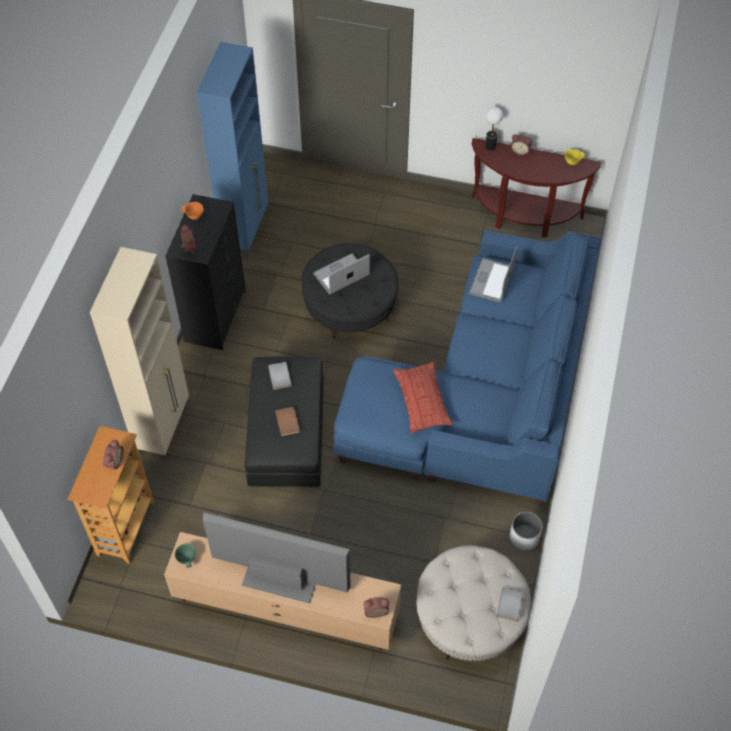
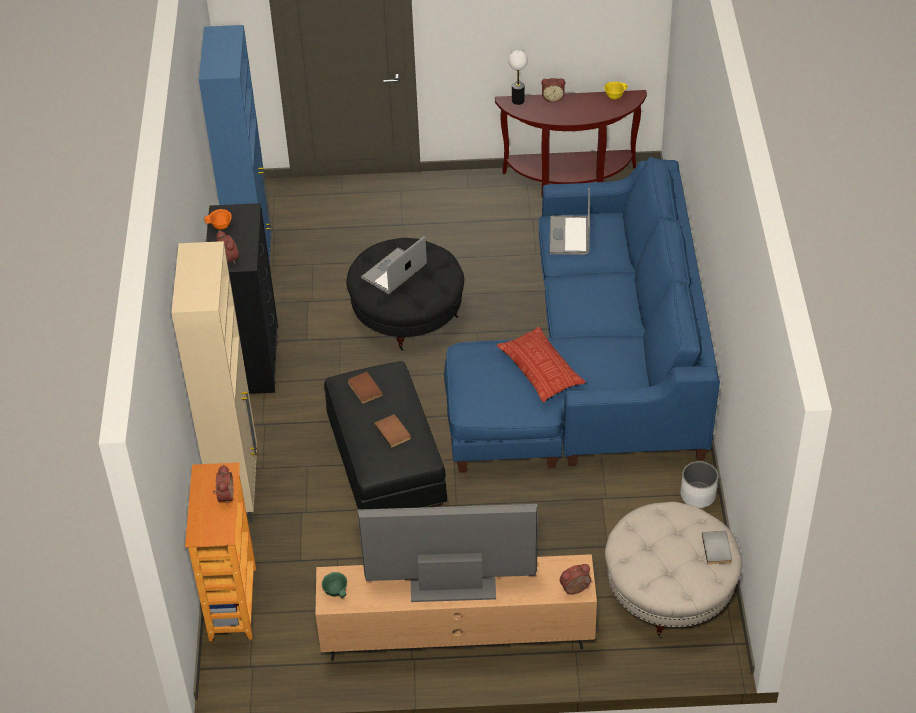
camera: 15 degrees left, 10 degrees down
grey book [268,362,292,390] -> brown book [348,372,383,404]

